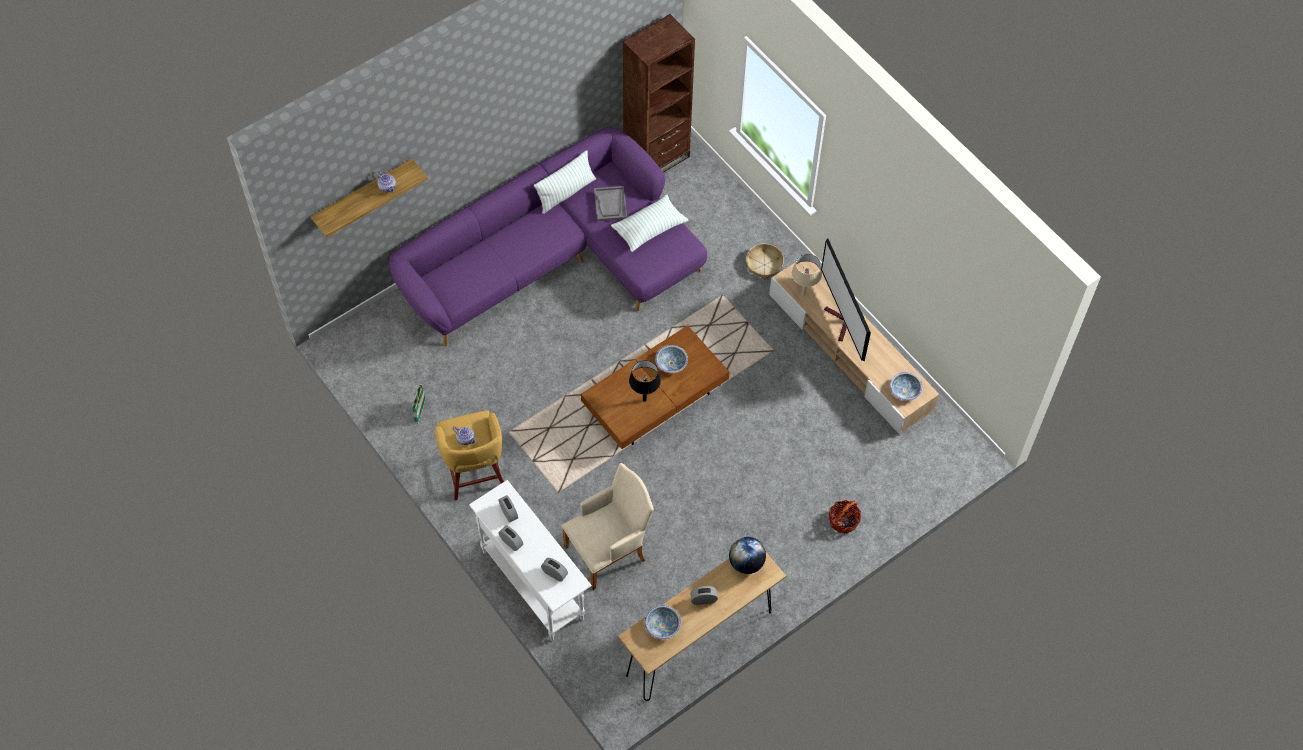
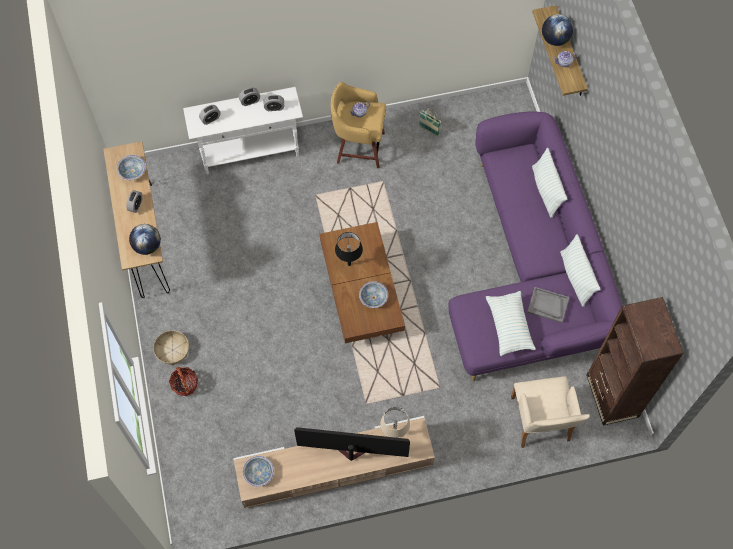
camera: 115 degrees right, 5 degrees up
beige armchair [561,463,654,590] -> beige armchair moved to [511,376,590,448]
basket [746,244,784,279] -> basket moved to [153,330,189,365]
none -> pillow [532,148,567,218]
none -> globe [542,14,573,46]

